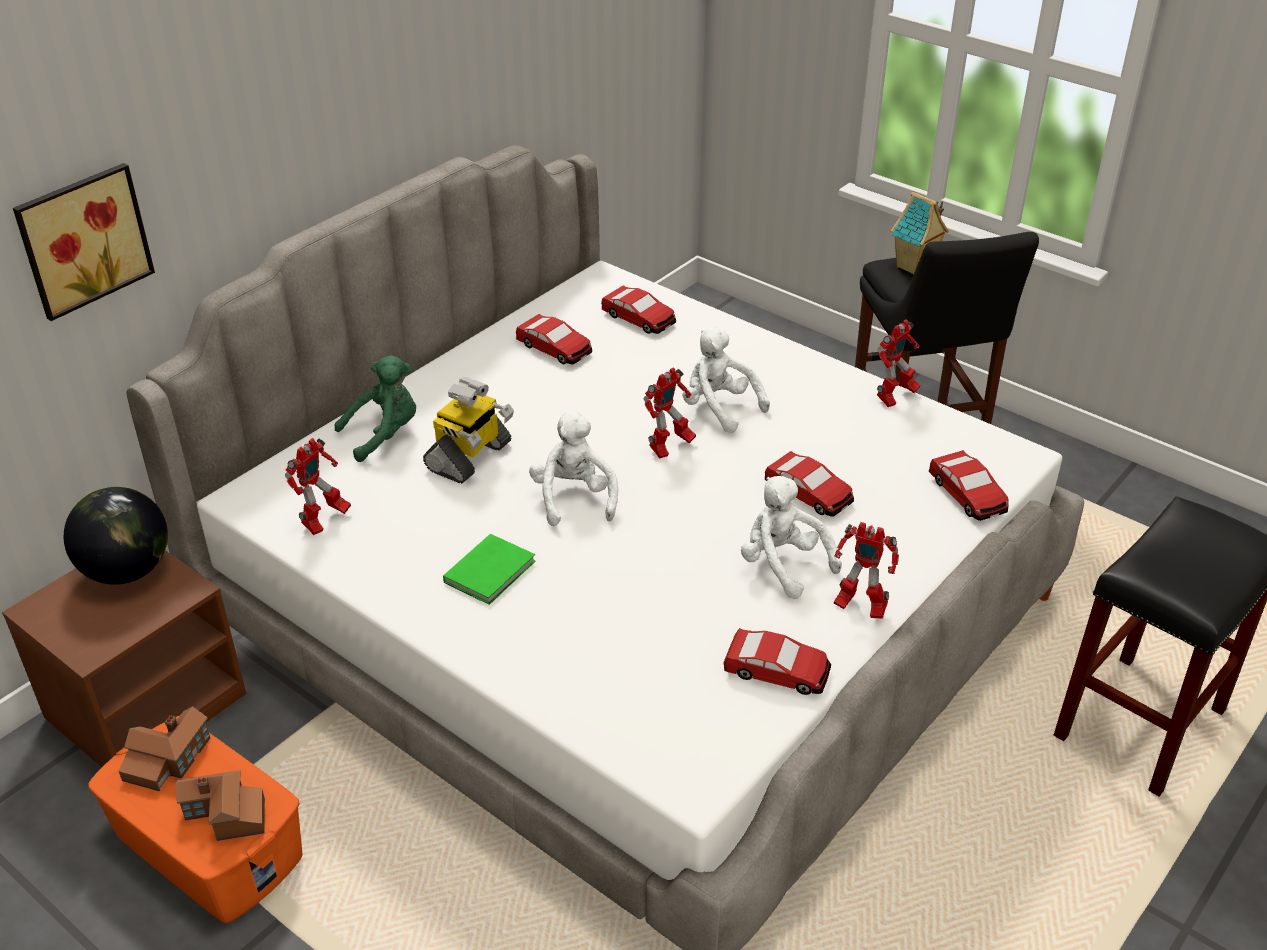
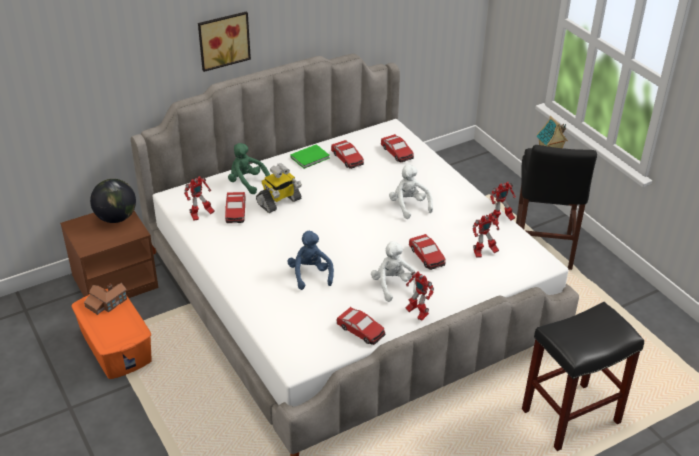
camera: 20 degrees right, 0 degrees up
picture [13,163,155,321] -> picture moved to [198,11,251,72]
toy house [175,770,265,841] -> none
green plush toy [335,355,416,462] -> green plush toy turned 135 degrees counterclockwise [228,143,270,194]
green book [443,534,536,605] -> green book moved to [290,144,330,169]
white plush toy [529,411,618,526] -> none
toy robot [644,367,696,459] -> toy robot moved to [473,213,500,258]
toy car [929,450,1009,521] -> toy car moved to [225,192,246,223]
none -> blue plush toy [287,230,334,290]

